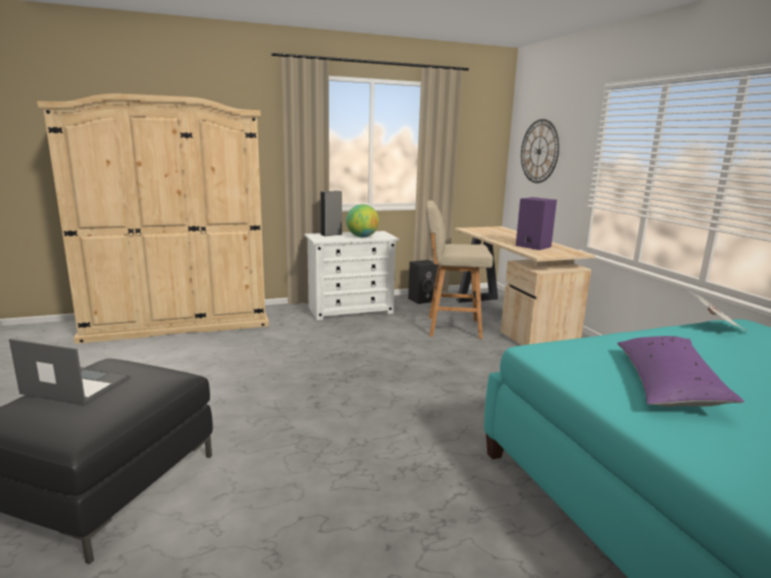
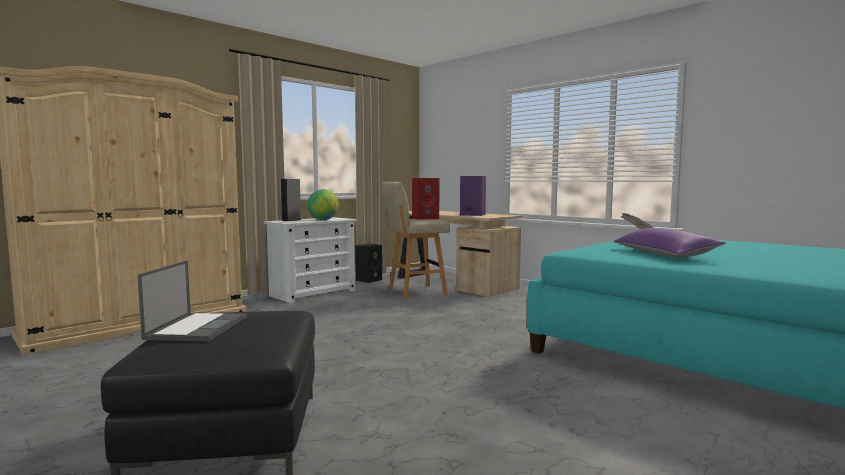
camera: 25 degrees left, 10 degrees down
laptop [9,339,131,406] -> laptop turned 105 degrees clockwise [138,260,247,342]
wall clock [521,119,559,183] -> none
none -> red speaker [412,178,439,220]

